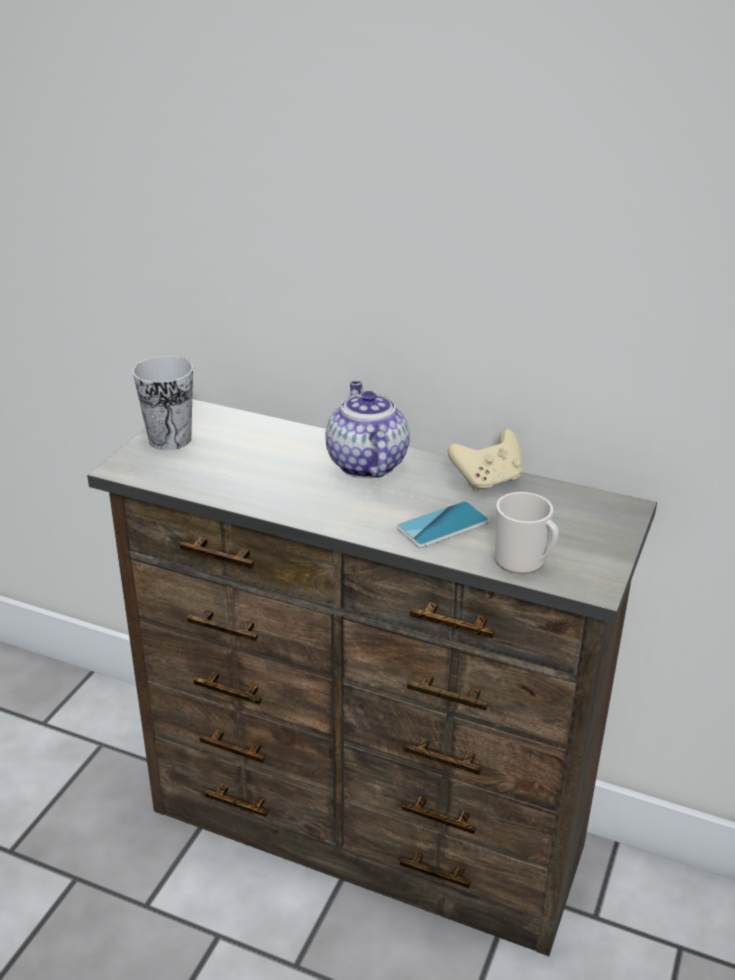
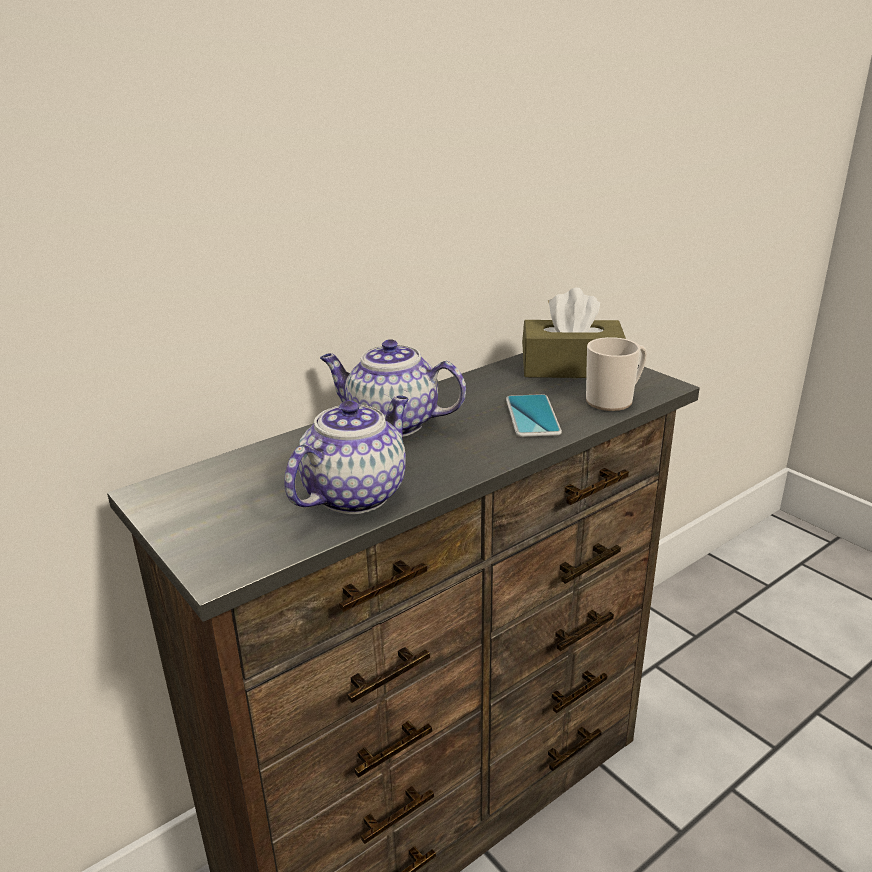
camera: 60 degrees left, 5 degrees down
cup [132,356,193,450] -> none
beige game controller [448,429,522,492] -> none
none -> teapot [284,395,409,514]
none -> brown tissue box [522,287,626,378]

